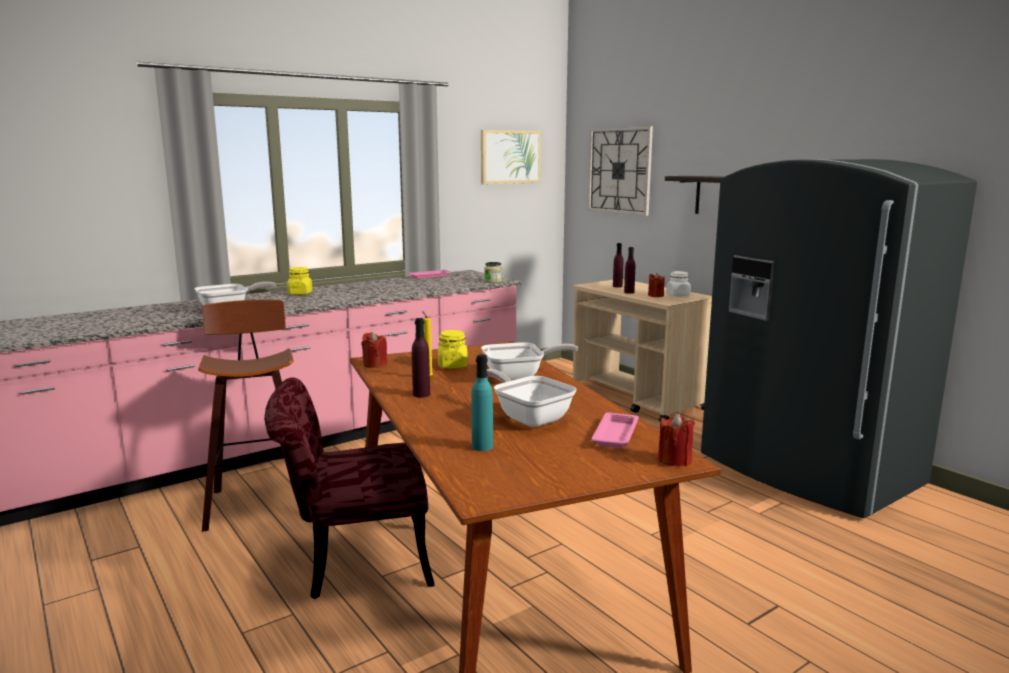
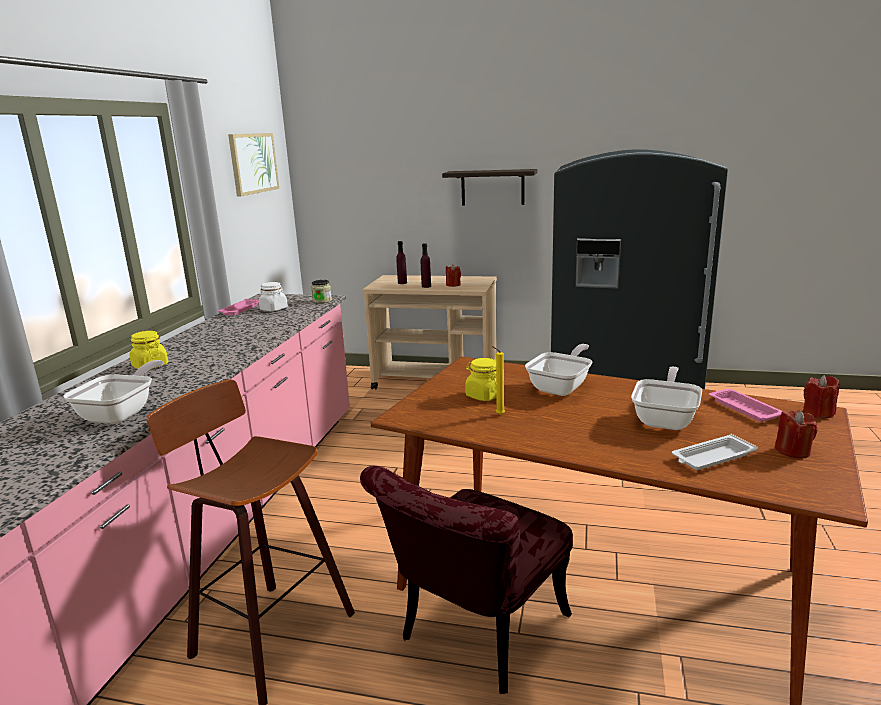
camera: 40 degrees left, 5 degrees up
red candle [362,332,388,368] -> red candle moved to [775,410,817,459]
purple bottle [412,318,430,397] -> none
turquoise bottle [471,354,493,451] -> white tray [672,434,758,470]
frying pan [487,369,577,427] -> frying pan turned 105 degrees clockwise [631,367,702,430]
wall clock [588,126,653,216] -> none
white jar [666,271,691,296] -> white jar moved to [259,282,288,311]

